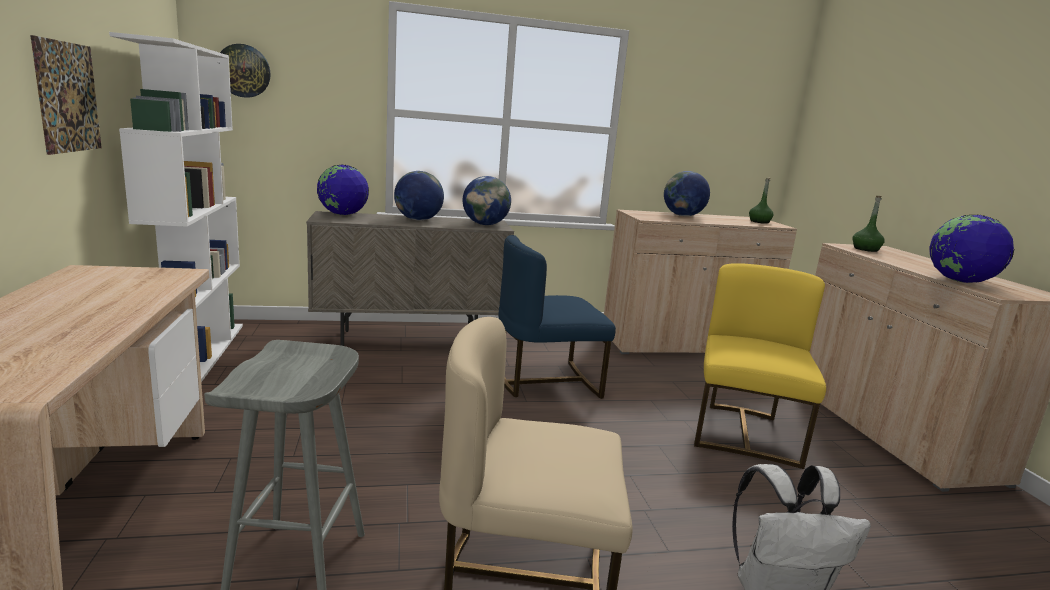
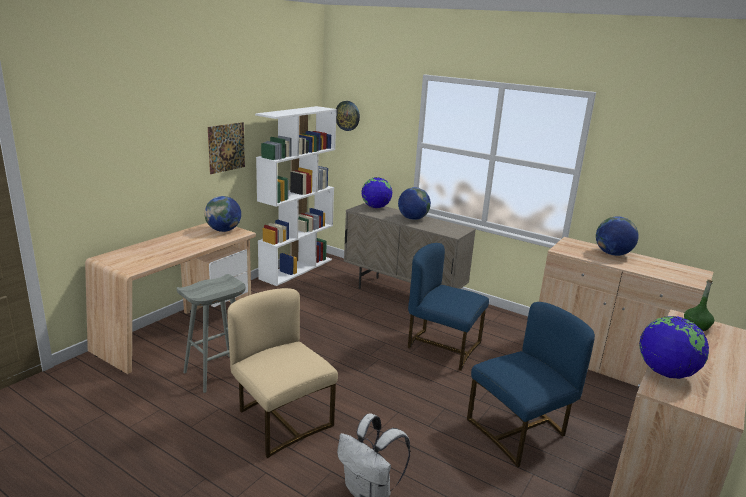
camera: 45 degrees right, 5 degrees up
globe [463,176,511,225] -> globe moved to [204,196,241,232]
yellow chair [694,263,826,469] -> blue chair [467,302,595,468]
green bottle [749,177,774,224] -> none

